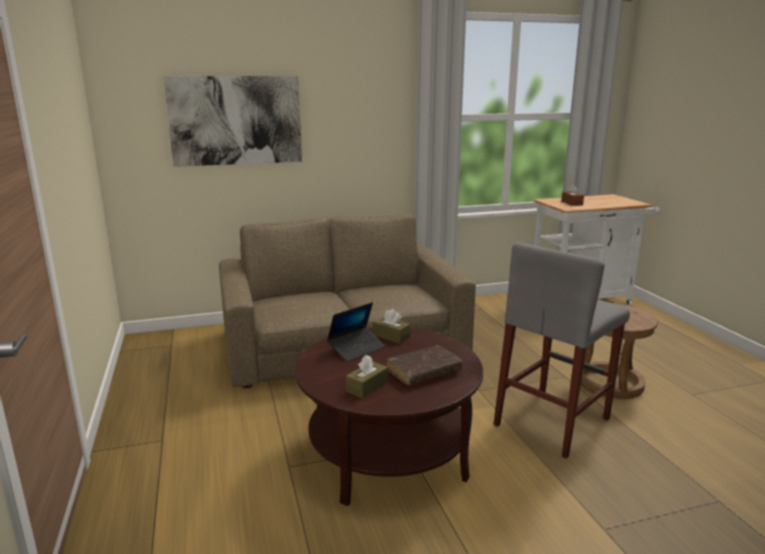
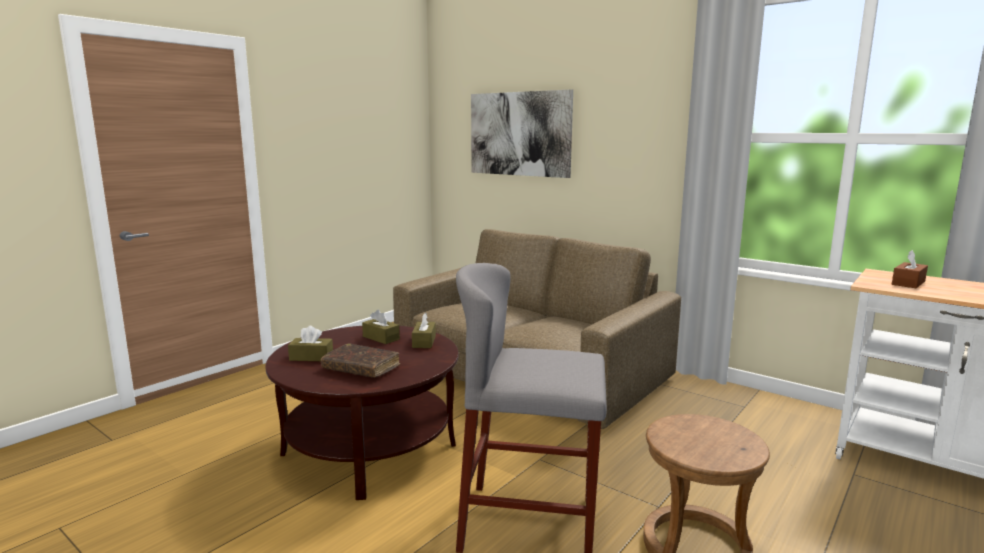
camera: 55 degrees right, 5 degrees down
laptop [327,302,385,362] -> brown tissue box [362,310,400,344]

